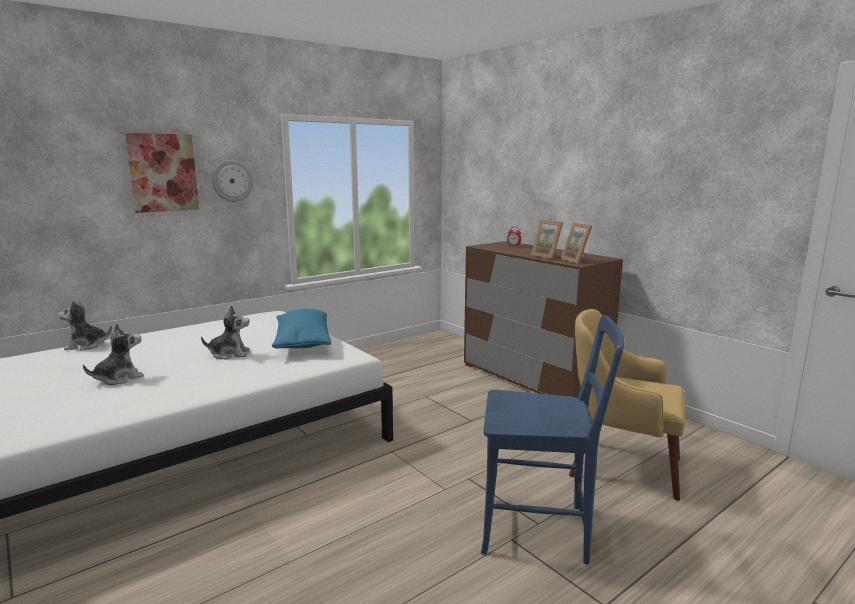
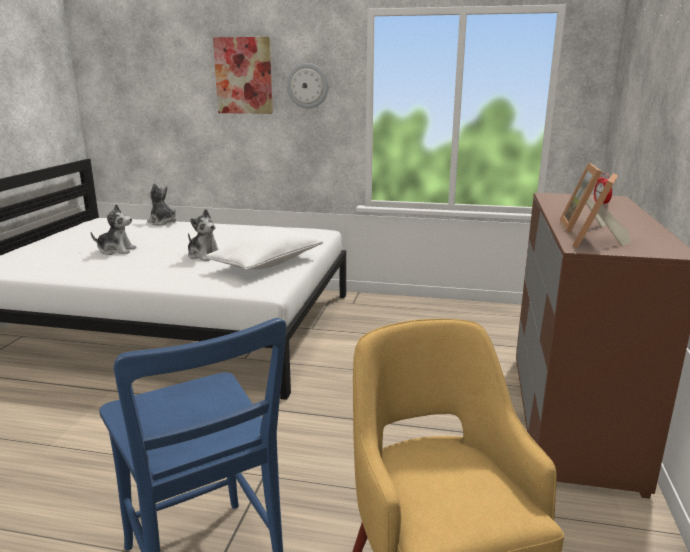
camera: 50 degrees right, 5 degrees up
blue pillow [272,309,331,348] -> white pillow [206,228,323,270]

